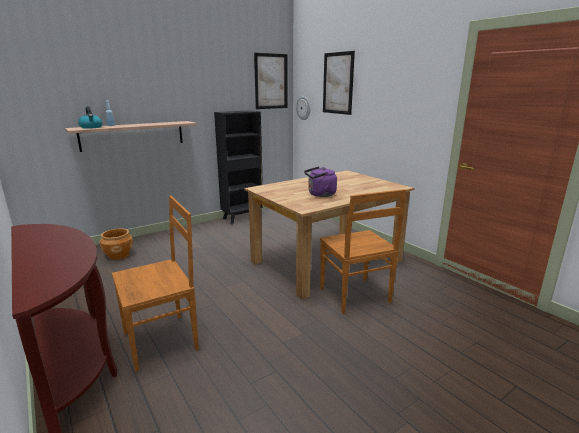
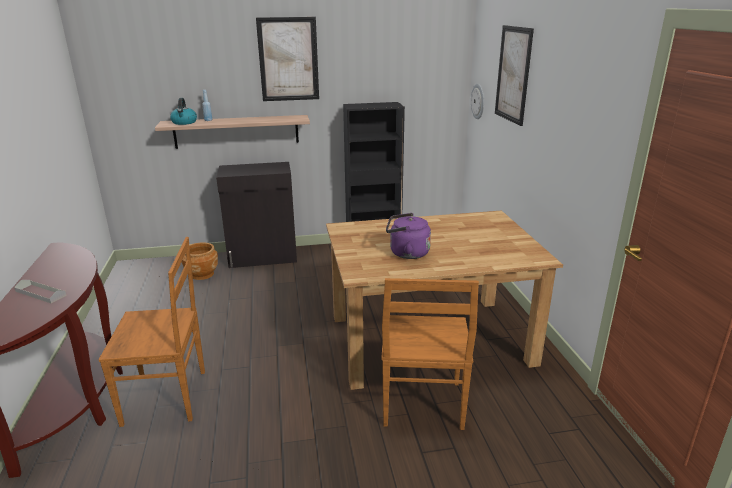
camera: 25 degrees right, 5 degrees up
picture [254,53,288,109] -> picture moved to [256,17,319,101]
none -> grey tray [15,280,67,303]
none -> black cabinet [216,162,297,268]

